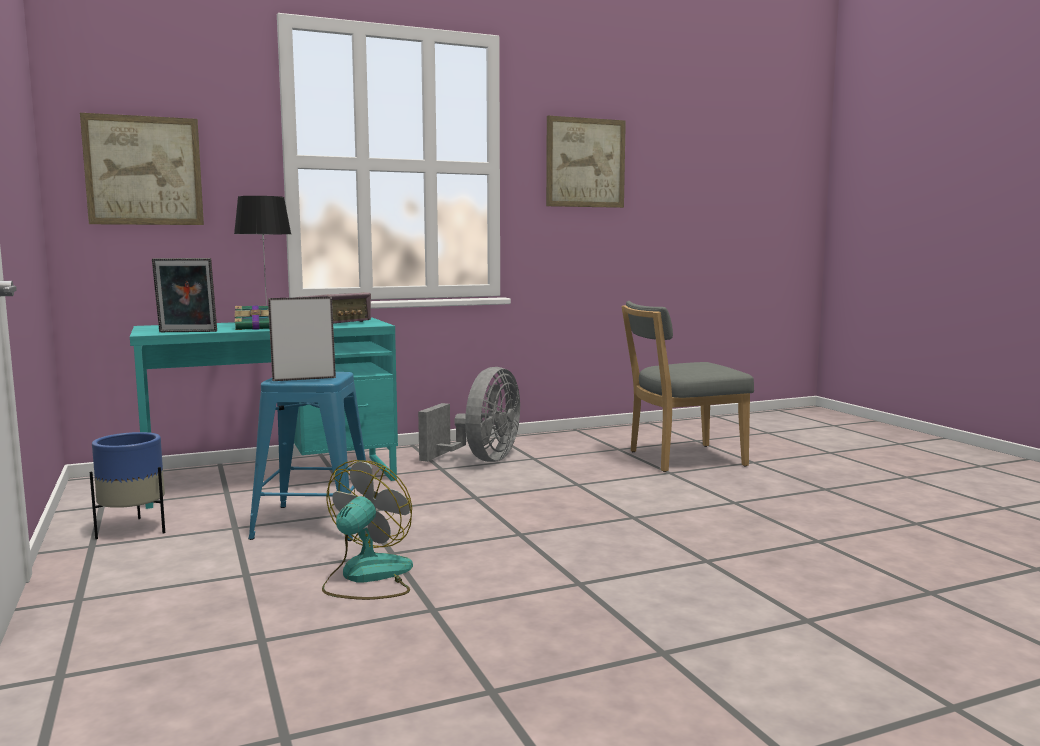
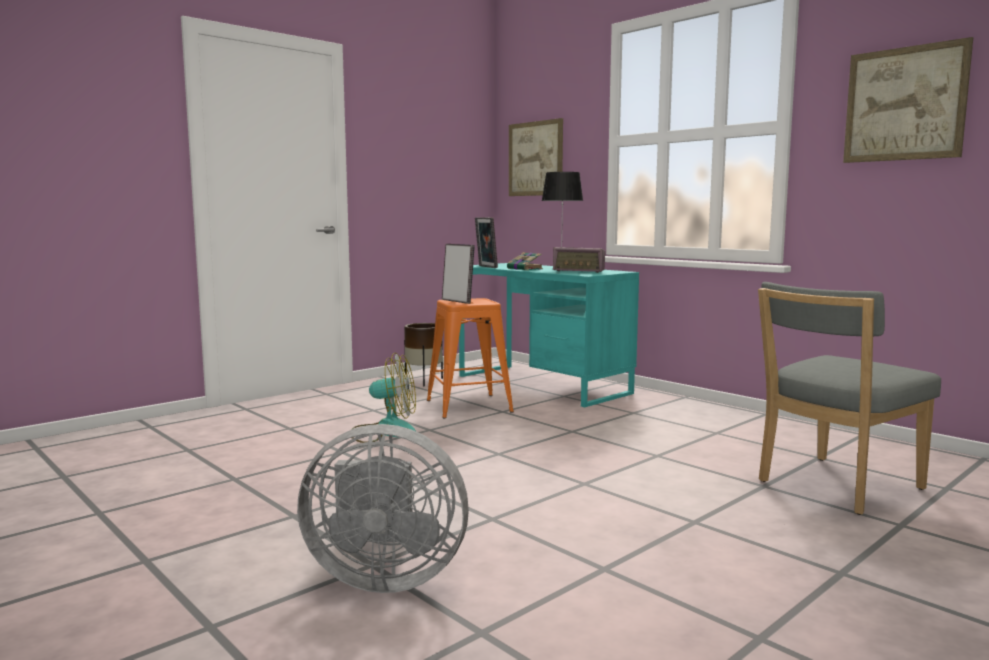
camera: 70 degrees right, 0 degrees up
blue planter [90,432,165,539] -> brown planter [404,323,443,387]
blue stool [248,372,366,541] -> orange stool [427,298,514,418]
grey fan [418,367,520,462] -> grey fan moved to [297,424,469,593]
grey chair [621,301,754,472] -> grey chair turned 90 degrees counterclockwise [758,282,941,515]

